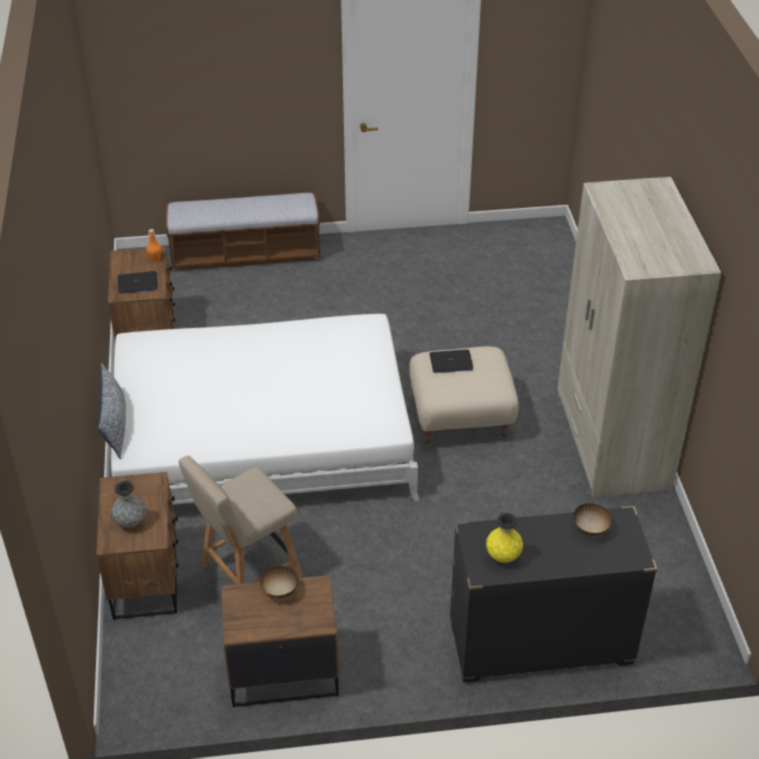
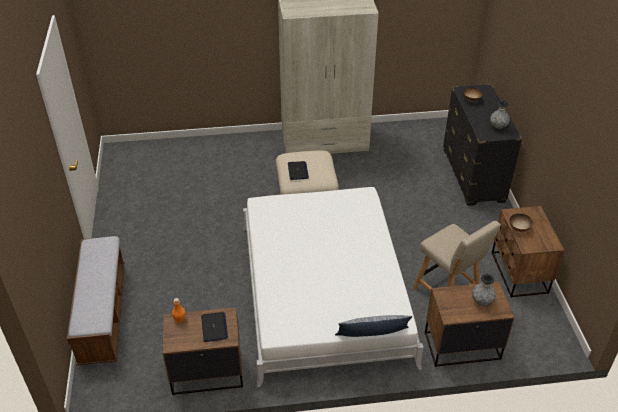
camera: 90 degrees left, 0 degrees up
yellow vase [486,513,523,563] -> grey vase [490,100,510,129]

